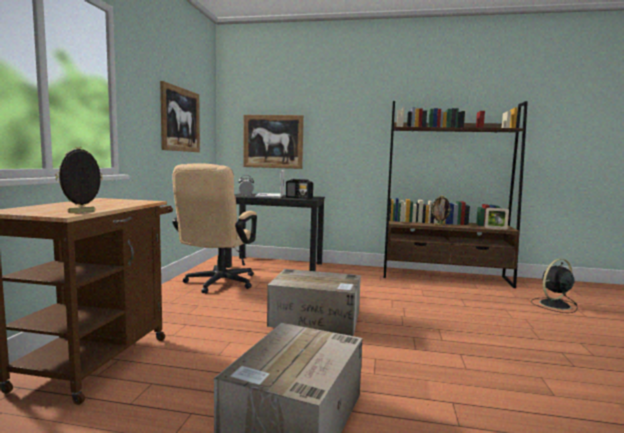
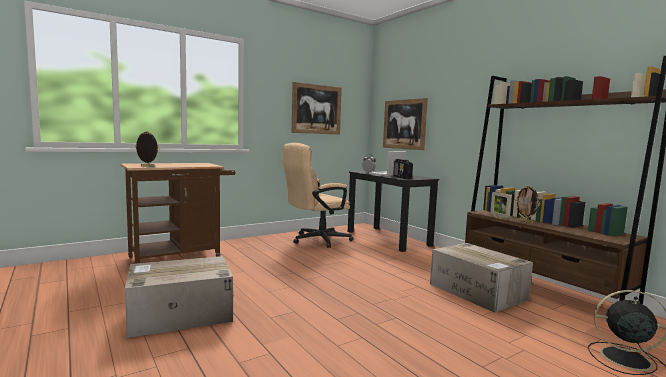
camera: 45 degrees right, 0 degrees up
cardboard box [267,269,361,336] -> cardboard box moved to [430,243,533,313]
picture frame [485,207,509,230] -> picture frame moved to [490,192,512,218]

